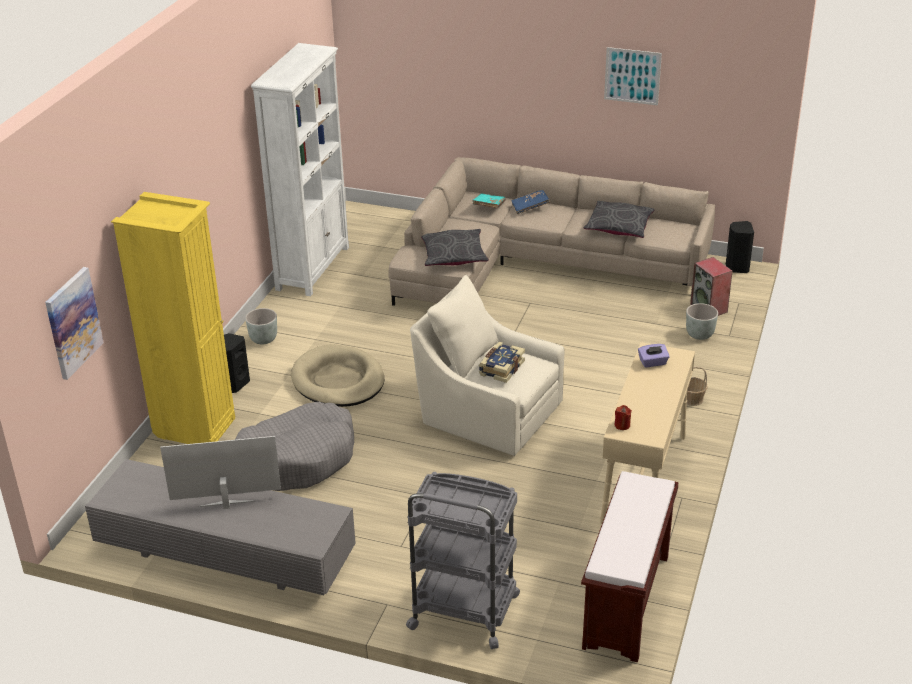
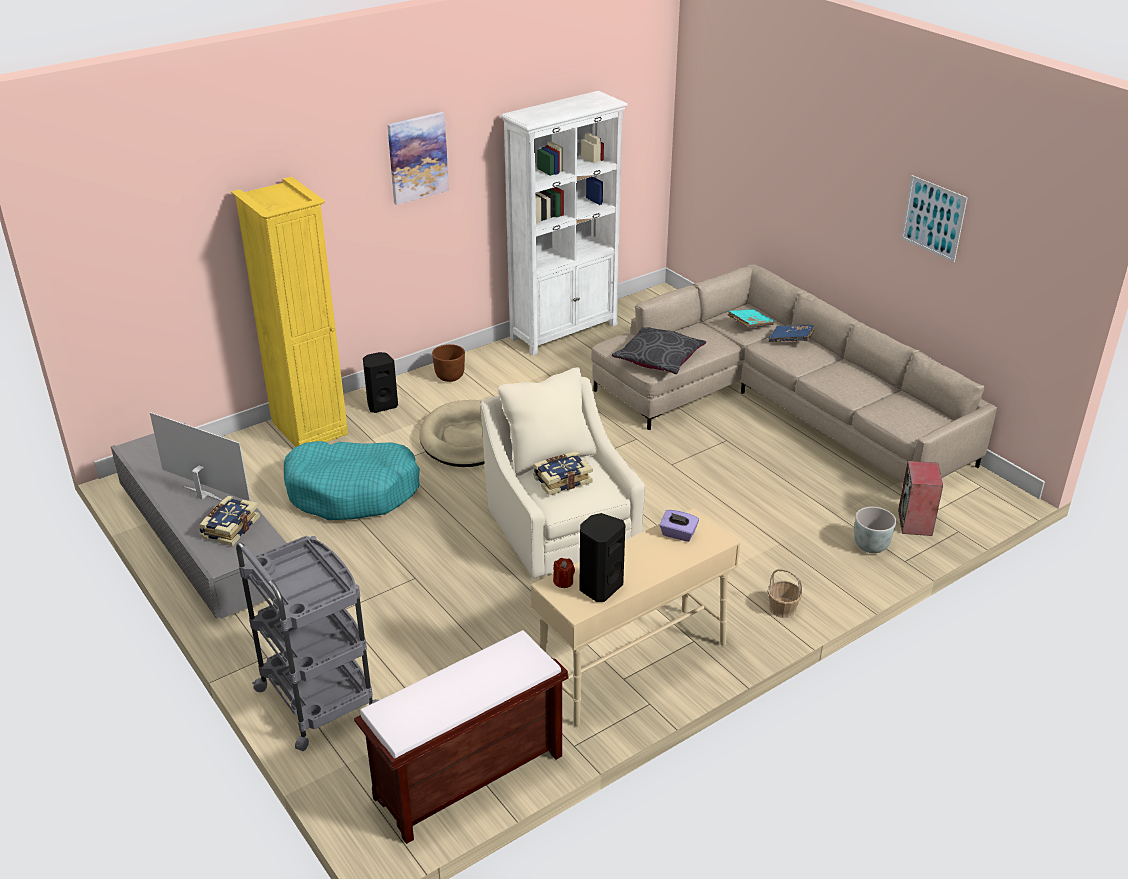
camera: 35 degrees right, 0 degrees up
picture [45,267,104,380] -> picture moved to [387,112,449,205]
grey dog bed [235,402,354,491] -> turquoise dog bed [284,441,420,520]
grey planter [245,308,277,344] -> brown planter [432,344,465,382]
grey pillow [583,201,654,238] -> none
black speaker [726,221,754,273] -> black speaker moved to [579,513,625,602]
none -> book [198,496,260,546]

